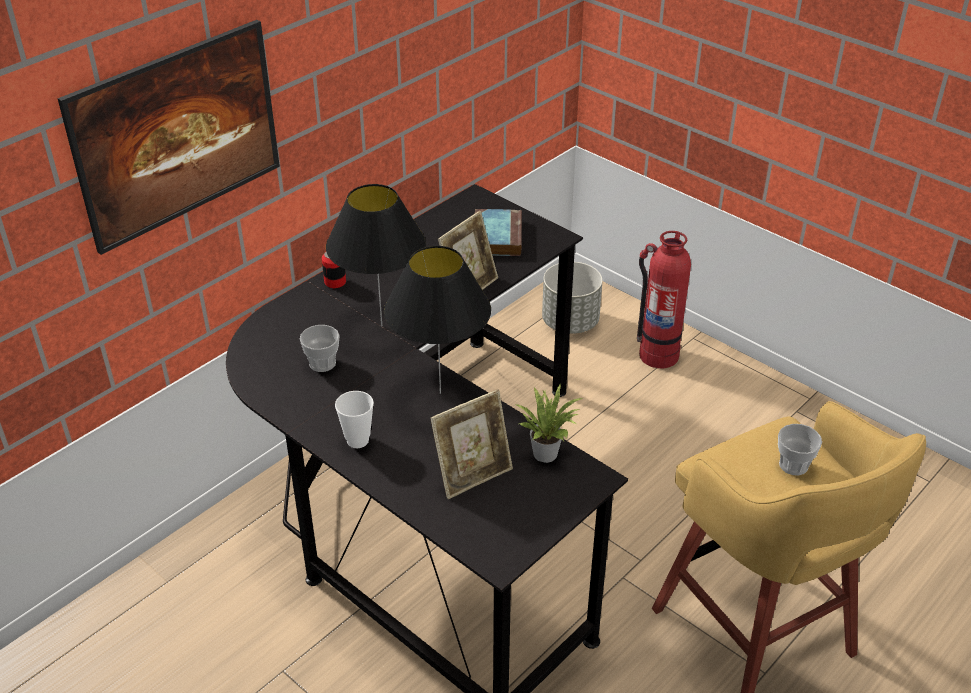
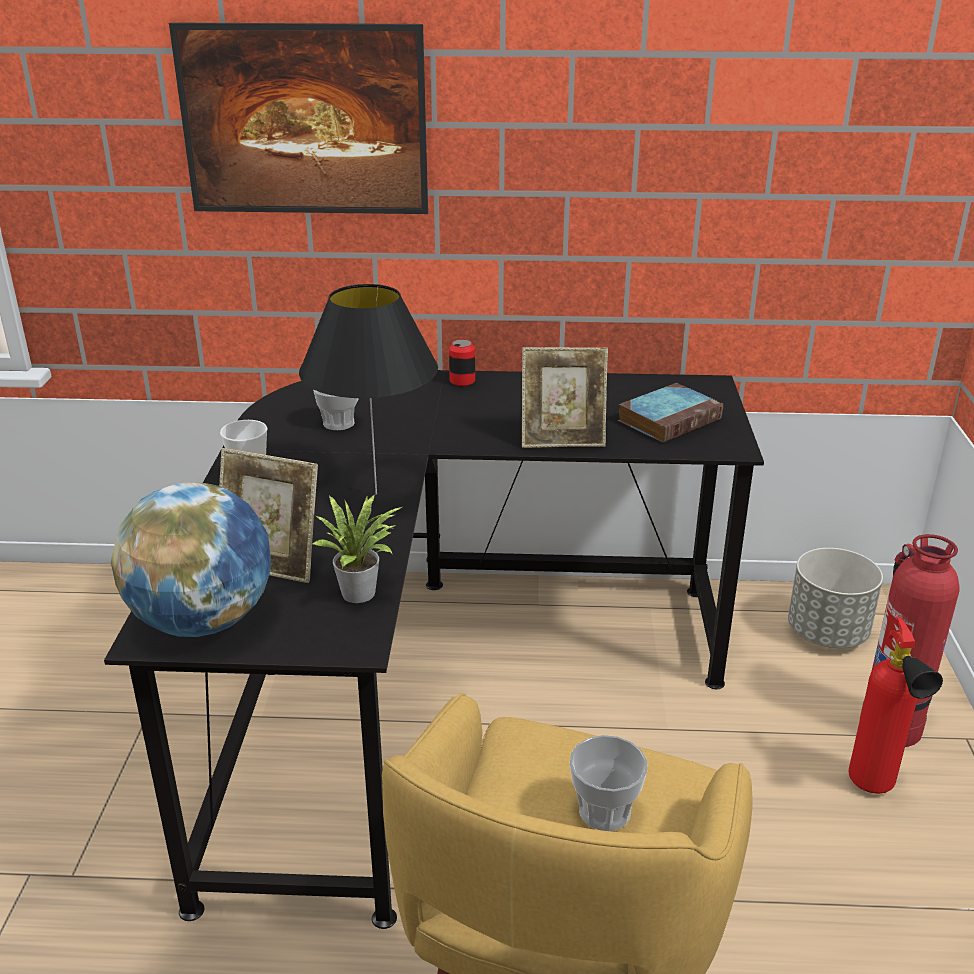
camera: 50 degrees right, 10 degrees down
black table lamp [326,184,426,326] -> none
none -> globe [111,483,271,637]
none -> fire extinguisher [849,616,943,794]

